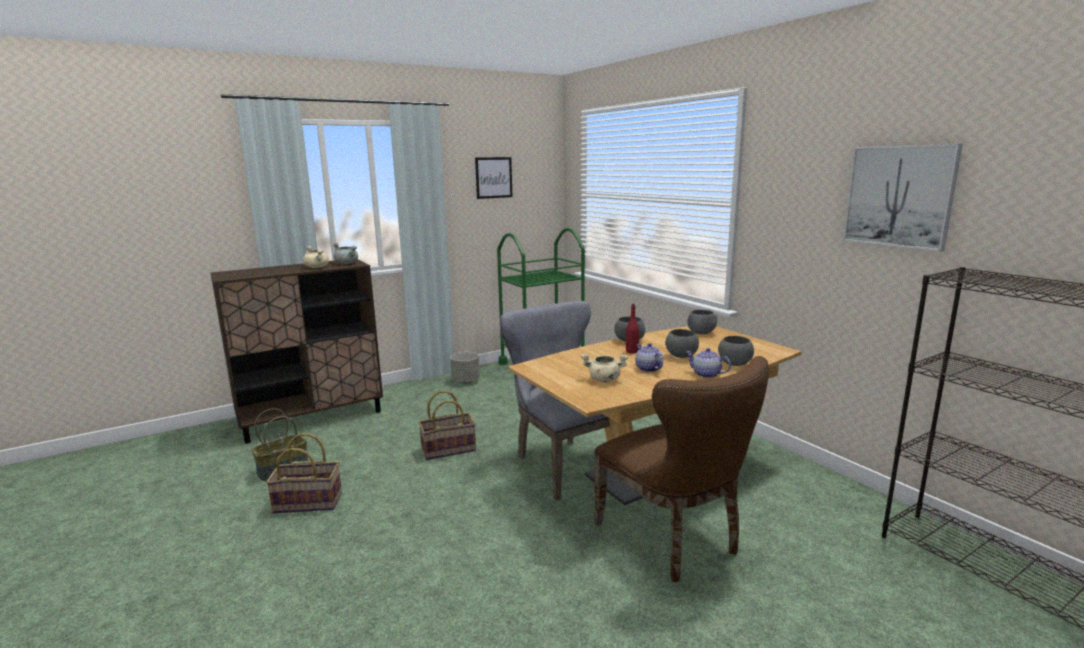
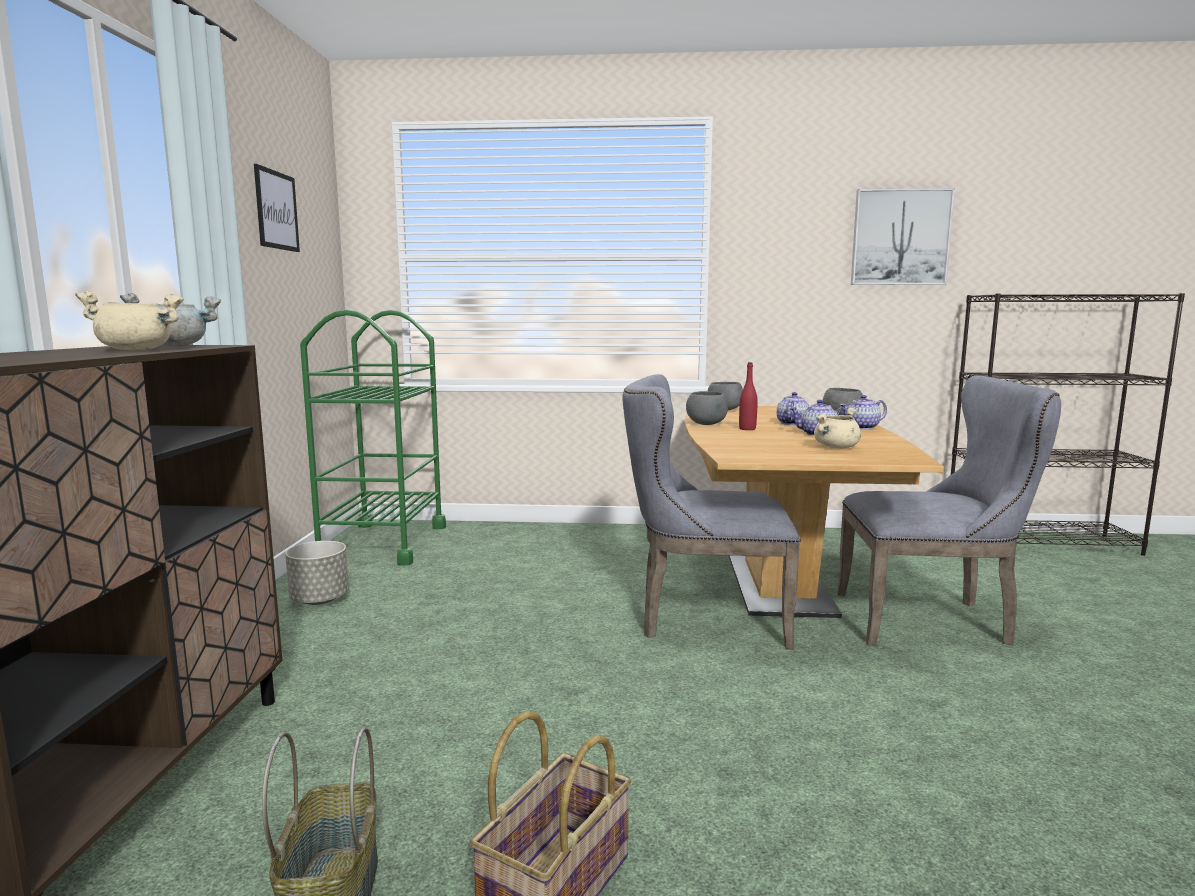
camera: 55 degrees left, 5 degrees down
basket [418,391,476,460] -> none
brown chair [594,356,769,582] -> grey chair [837,376,1061,646]
grey bowl [665,329,699,358] -> teapot [777,392,809,425]

